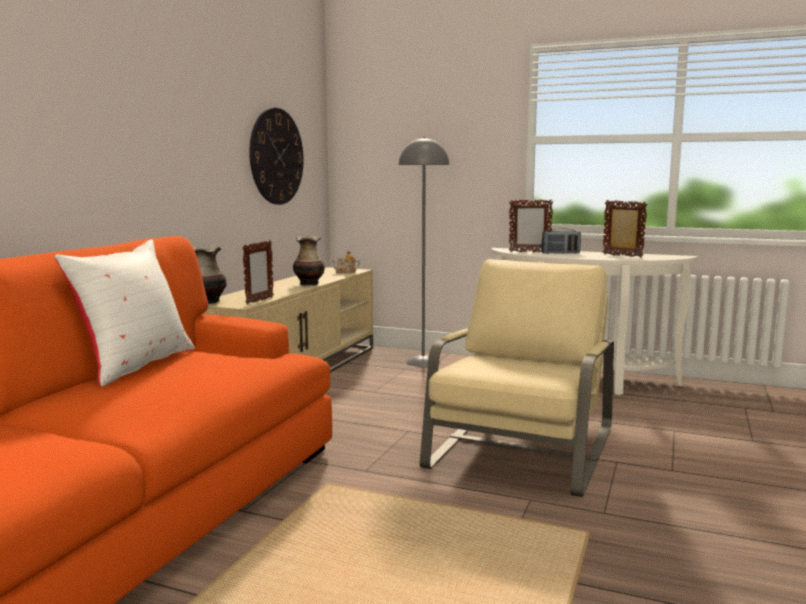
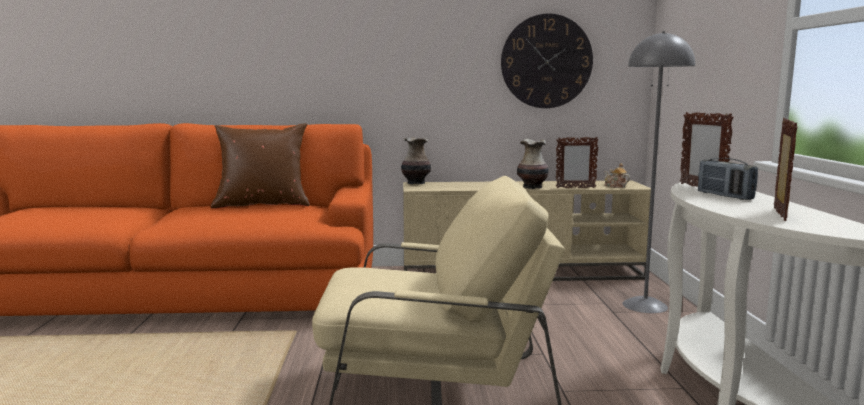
camera: 65 degrees right, 0 degrees up
white pillow [54,239,195,387] -> brown pillow [211,123,310,209]
picture frame [242,240,274,304] -> picture frame moved to [556,137,599,188]

